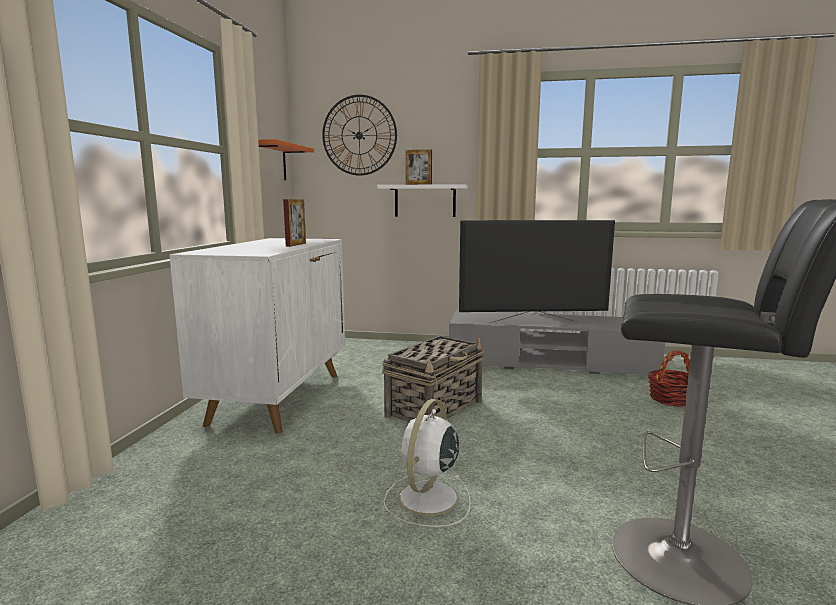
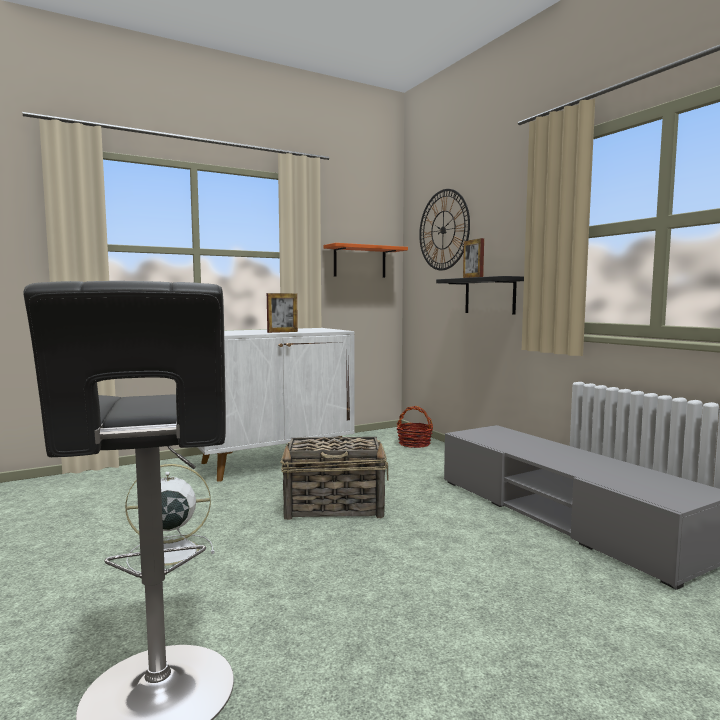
camera: 50 degrees right, 5 degrees down
white shelf [377,184,468,217] -> black shelf [436,276,524,315]
television [459,220,615,324] -> none
basket [648,350,690,407] -> basket moved to [397,406,433,448]

